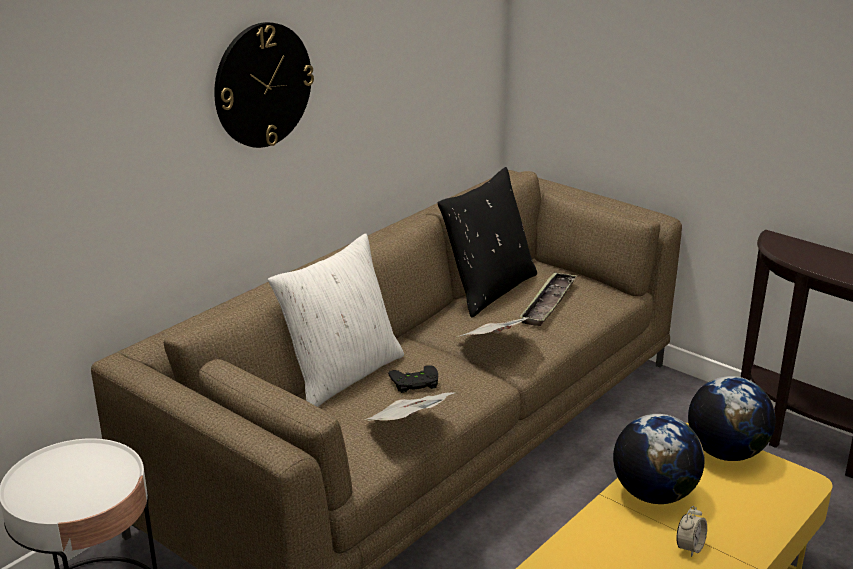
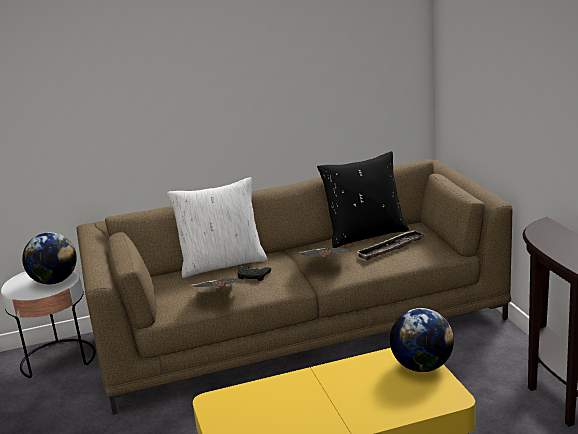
camera: 35 degrees right, 5 degrees down
wall clock [214,22,314,148] -> none
globe [613,414,705,504] -> globe moved to [22,232,77,284]
alarm clock [676,506,707,557] -> none

